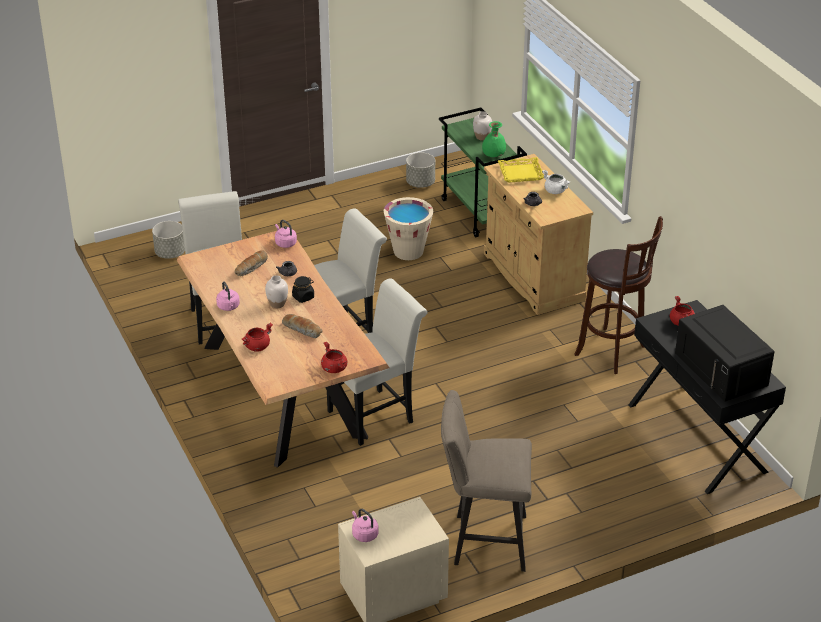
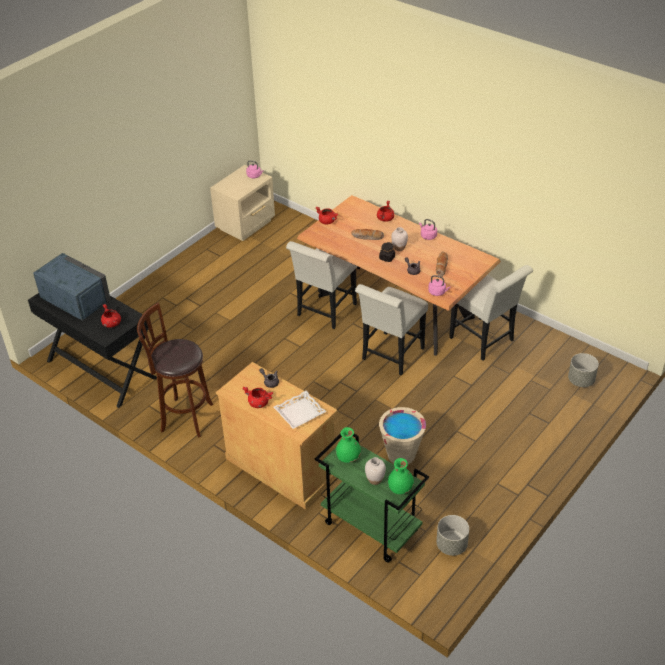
camera: 155 degrees right, 5 degrees up
beige stool [441,390,532,572] -> none
yellow tray [498,157,544,183] -> white tray [274,391,326,429]
white cooking pot [542,170,570,194] -> red cooking pot [243,387,273,408]
black microwave [675,305,775,402] -> blue microwave [33,253,111,320]
none -> green vase [388,458,414,494]

